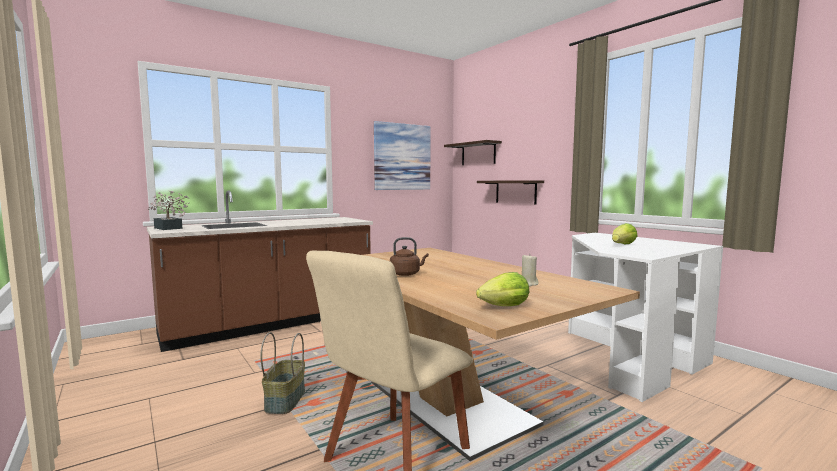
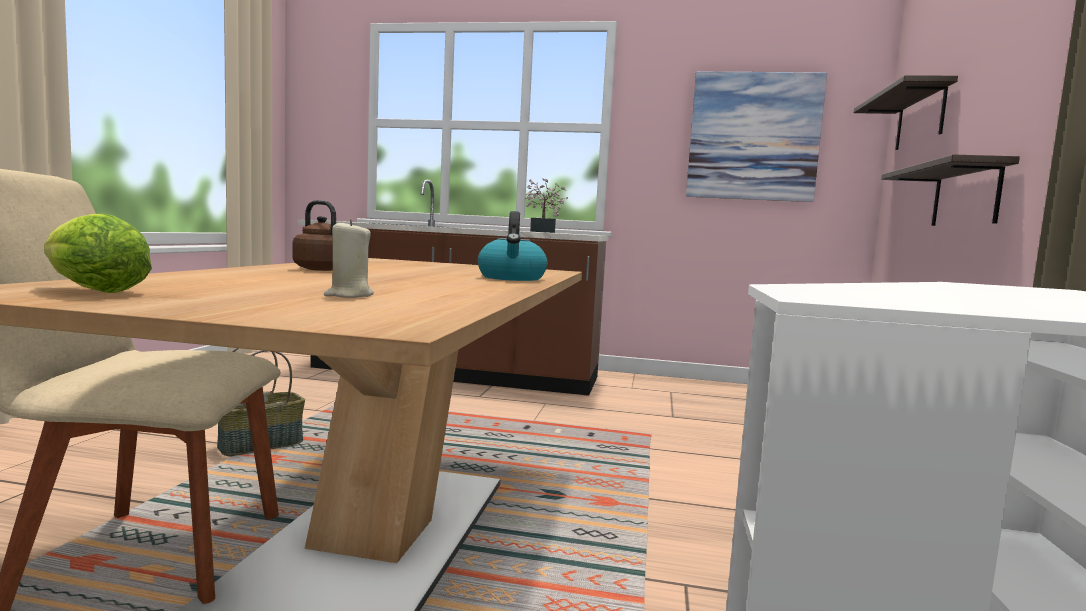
camera: 45 degrees right, 0 degrees up
potted plant [148,191,190,230] -> potted plant moved to [525,178,568,233]
lettuce [612,223,638,244] -> none
none -> kettle [478,211,548,281]

